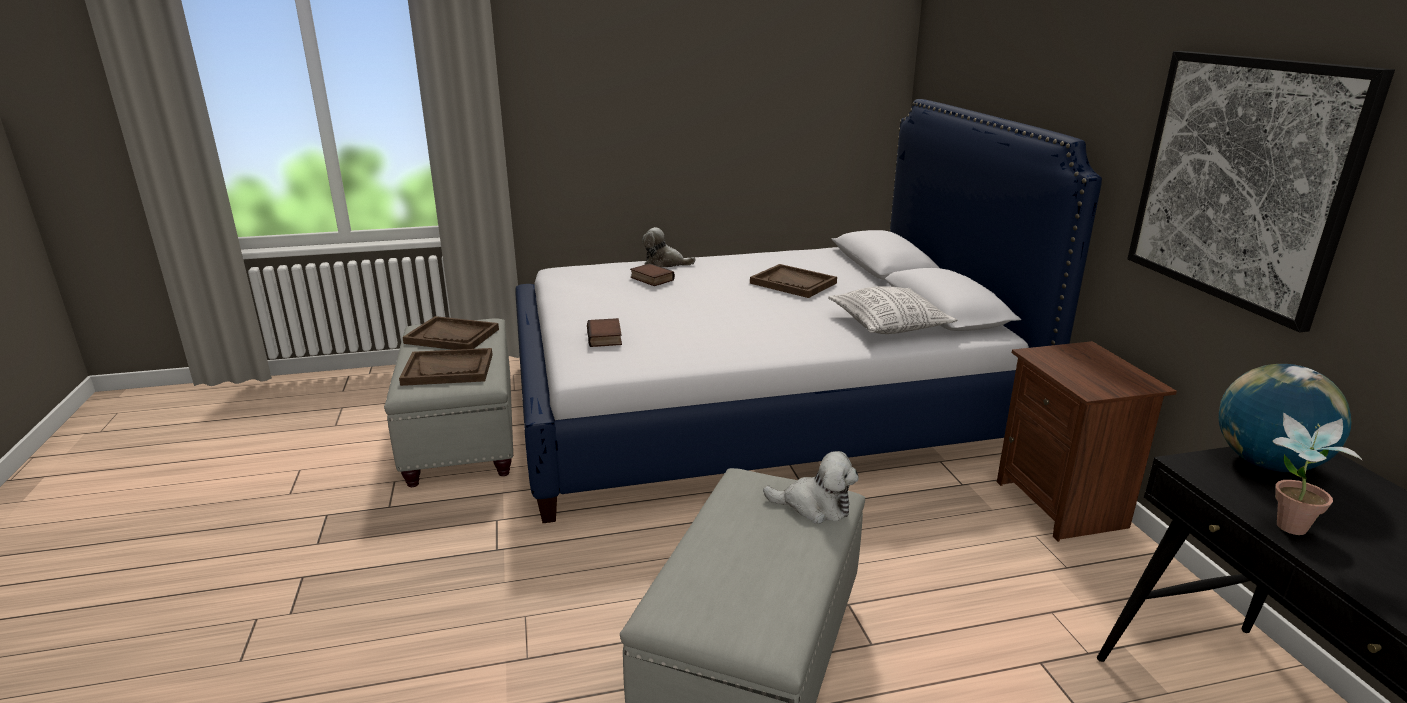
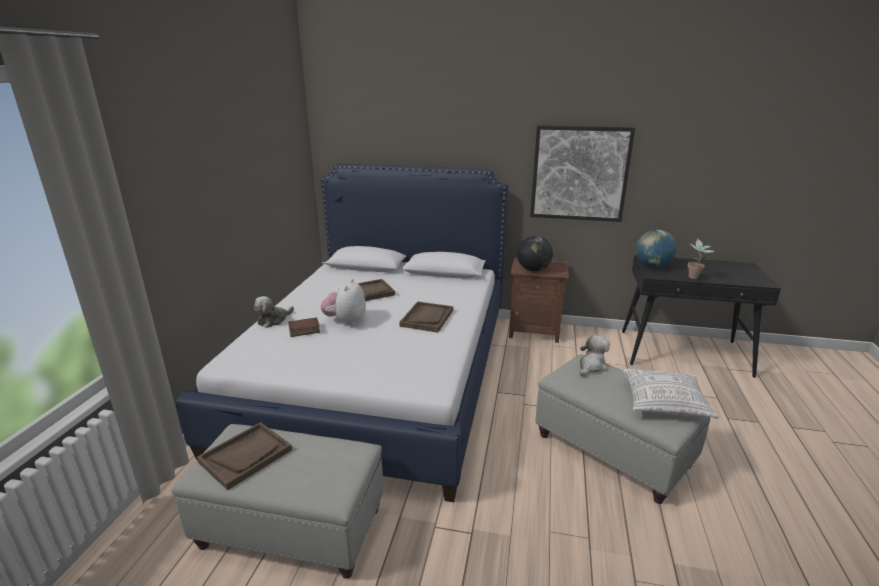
camera: 65 degrees left, 0 degrees up
brown tray [399,348,493,386] -> brown tray moved to [399,301,453,332]
book [587,318,622,347] -> none
pillow [828,286,957,334] -> pillow moved to [622,367,719,419]
none -> plush toy [320,279,366,325]
none -> globe [517,236,553,271]

